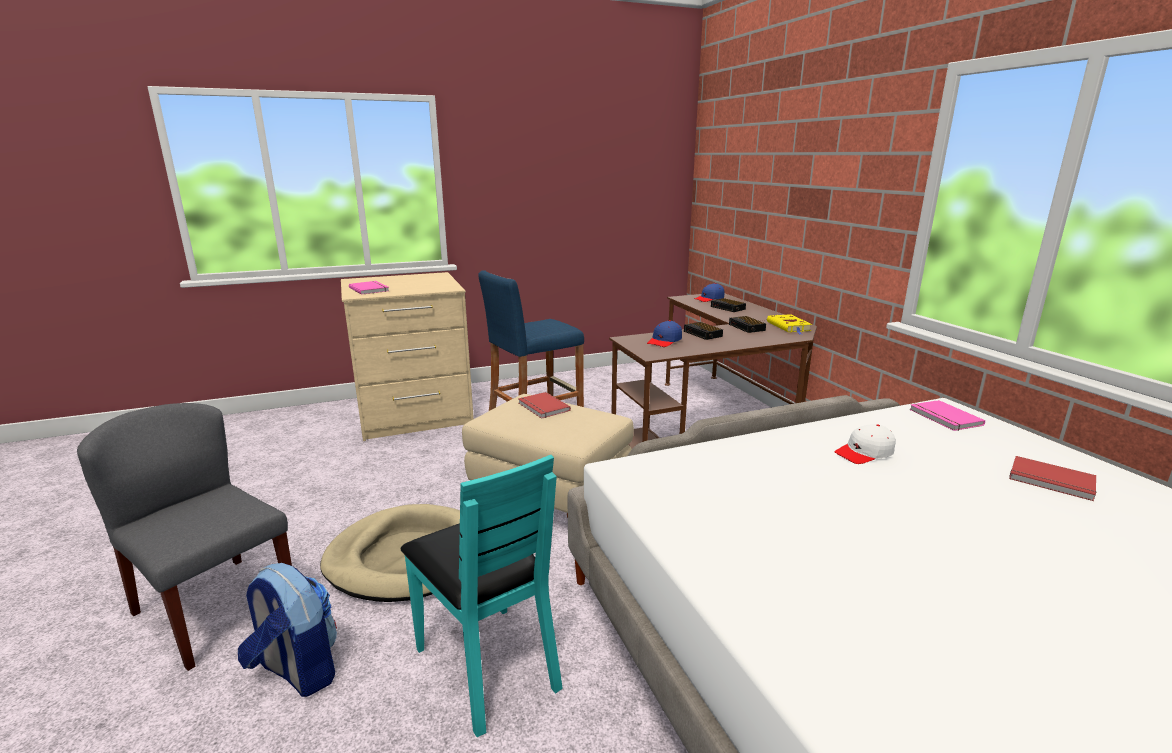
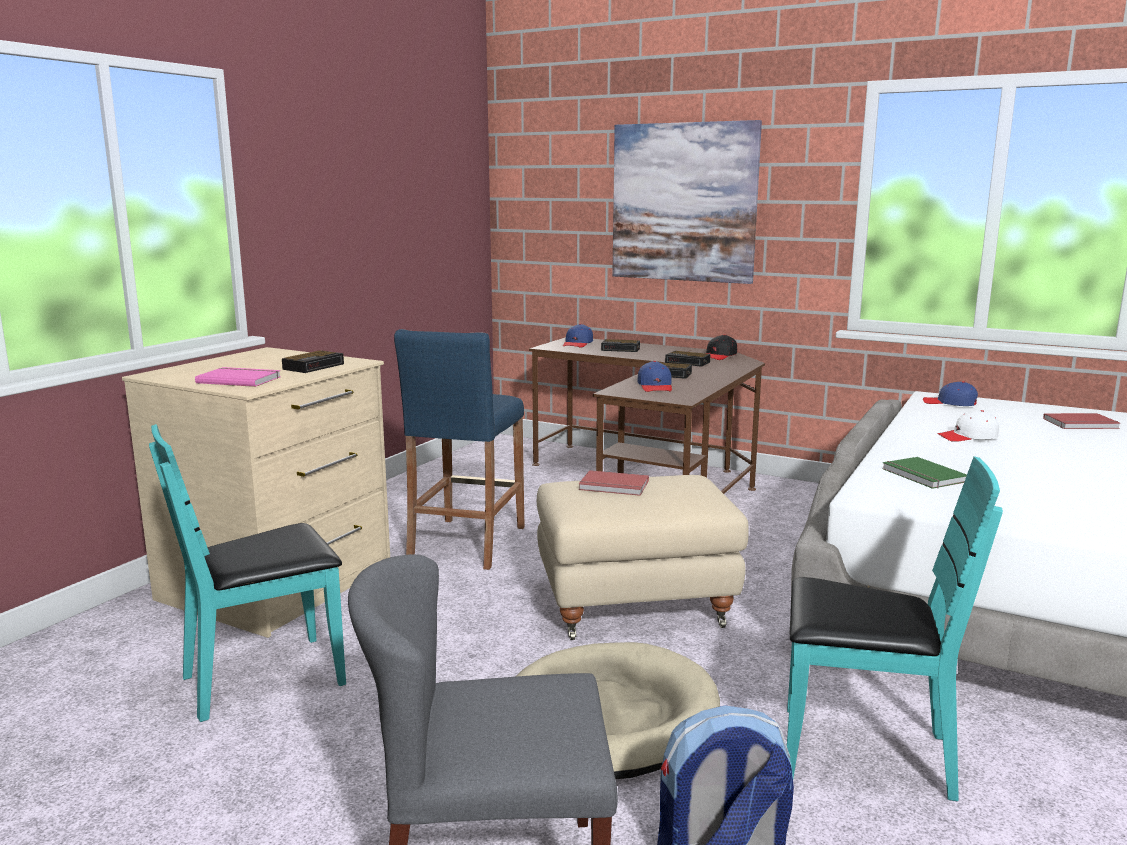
camera: 40 degrees left, 5 degrees down
yellow book [767,314,812,334] -> black cap [705,334,737,360]
white cap [835,424,896,464] -> white cap turned 60 degrees clockwise [937,410,999,442]
pink book [909,400,985,431] -> blue cap [923,381,978,406]
none -> turquoise chair [149,424,346,722]
none -> alarm clock [282,350,344,373]
none -> picture [612,120,762,284]
none -> green book [882,457,967,489]

